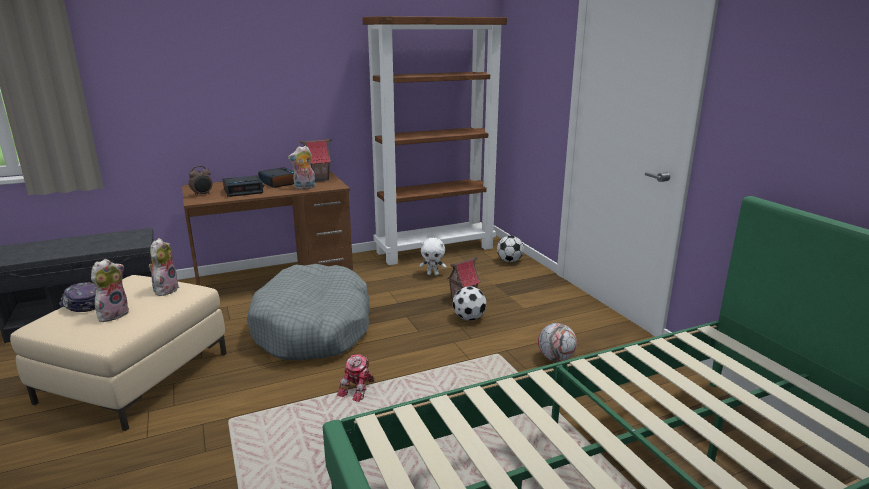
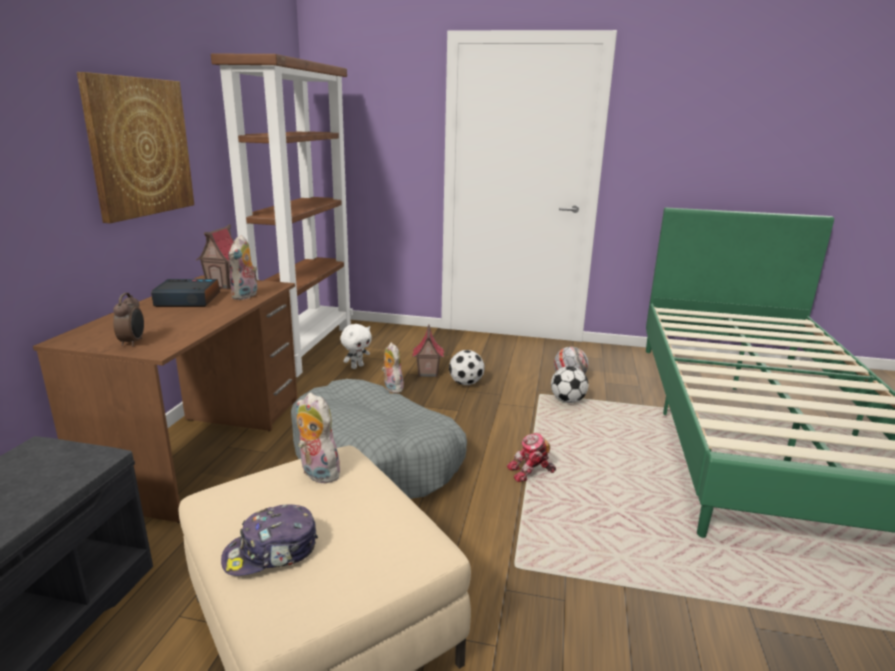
camera: 55 degrees left, 0 degrees up
plush toy [91,259,129,322] -> plush toy moved to [382,343,404,393]
alarm clock [223,175,264,197] -> none
toy robot [337,354,375,402] -> toy robot turned 105 degrees clockwise [507,433,556,482]
football [497,235,524,262] -> football moved to [551,366,588,403]
none -> picture [77,72,194,223]

